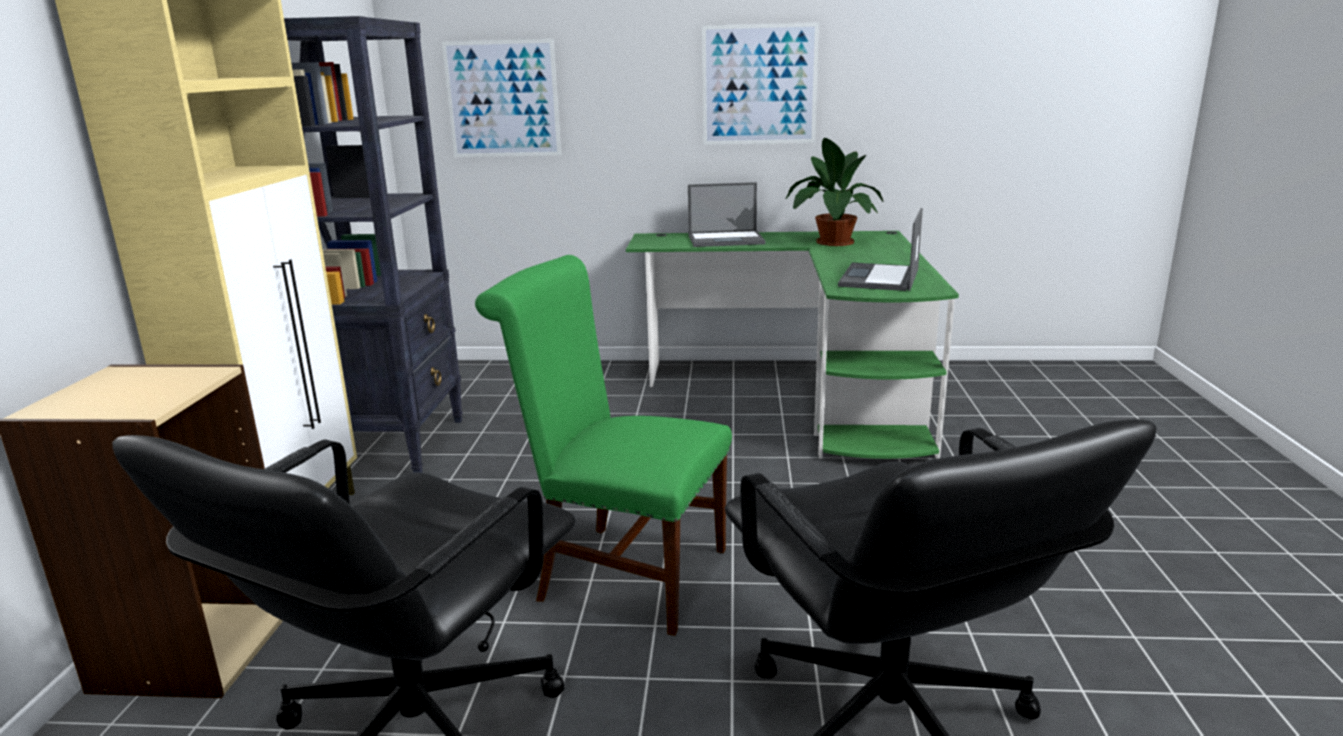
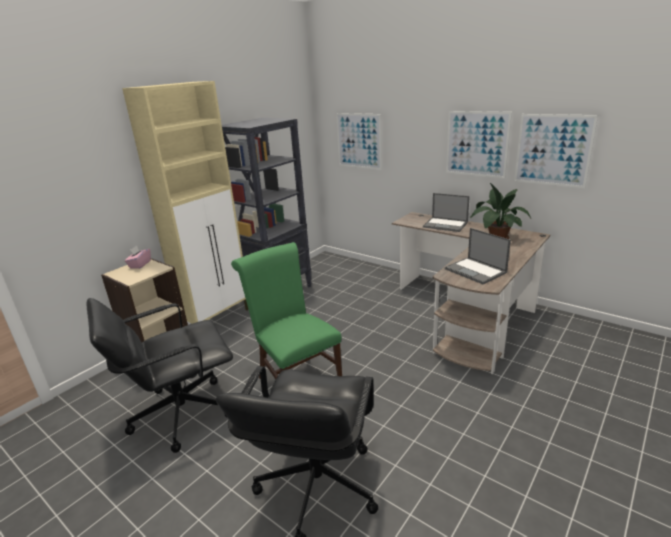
camera: 35 degrees right, 5 degrees up
green desk [626,231,959,459] -> brown desk [392,212,550,374]
laptop [838,208,923,291] -> laptop turned 90 degrees counterclockwise [445,228,511,284]
none -> pink tissue box [125,246,151,269]
none -> picture [514,114,598,188]

